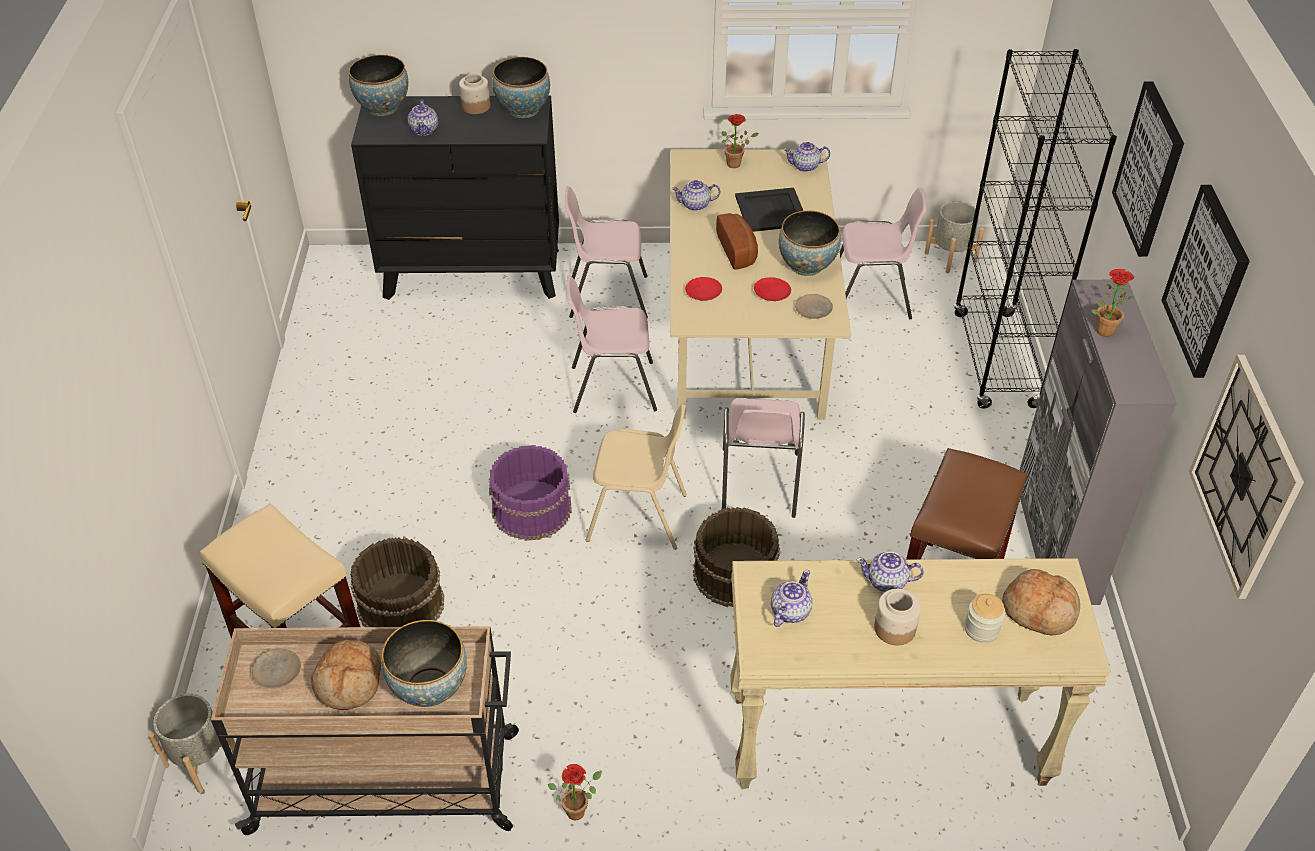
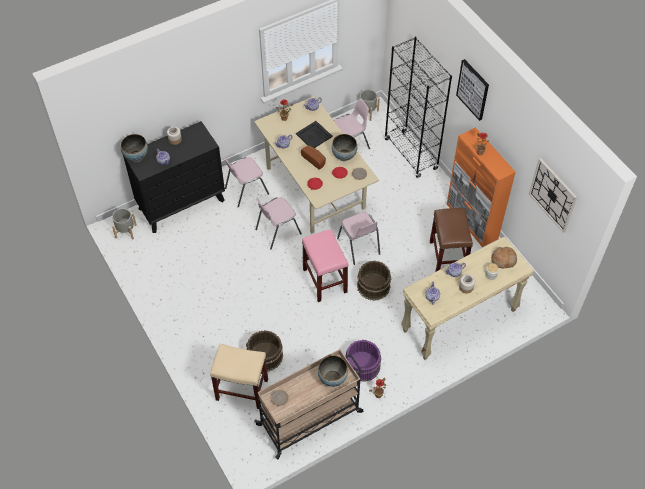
camera: 30 degrees left, 10 degrees up
grey planter [148,693,236,793] -> grey planter moved to [112,208,137,239]
bread [311,640,381,710] -> none
purple bucket [489,445,572,541] -> purple bucket moved to [346,340,381,382]
bowl [492,57,550,118] -> none
beige chair [586,404,687,550] -> pink stool [302,229,349,302]
grey cabinet [1020,280,1177,605] -> orange cabinet [447,127,516,247]
picture [1161,185,1250,378] -> none

